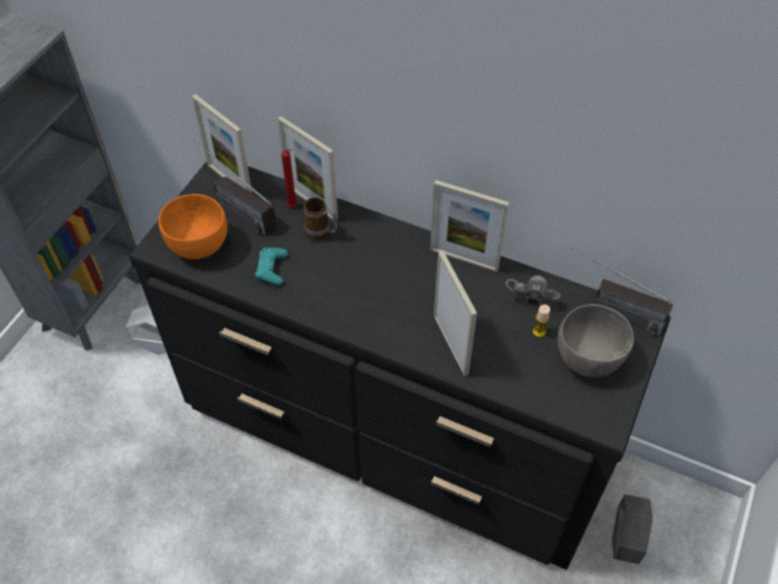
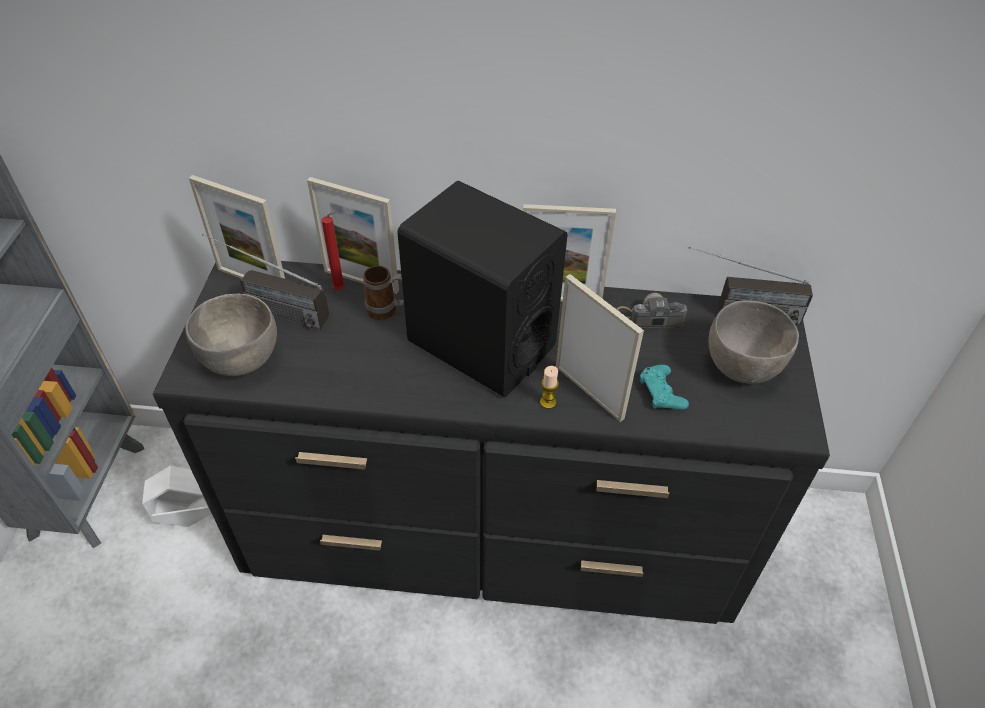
camera: 20 degrees left, 5 degrees down
orange bowl [158,194,227,259] -> grey bowl [185,294,277,376]
turquoise game controller [255,247,288,285] -> turquoise game controller moved to [640,365,689,410]
candle [532,305,550,338] -> candle moved to [540,366,559,409]
grey planter [612,494,653,564] -> none
none -> black speaker [397,181,568,397]

